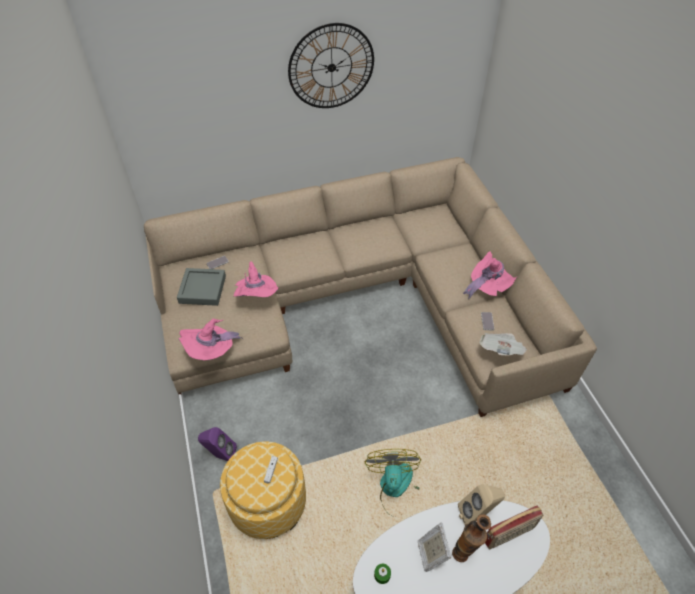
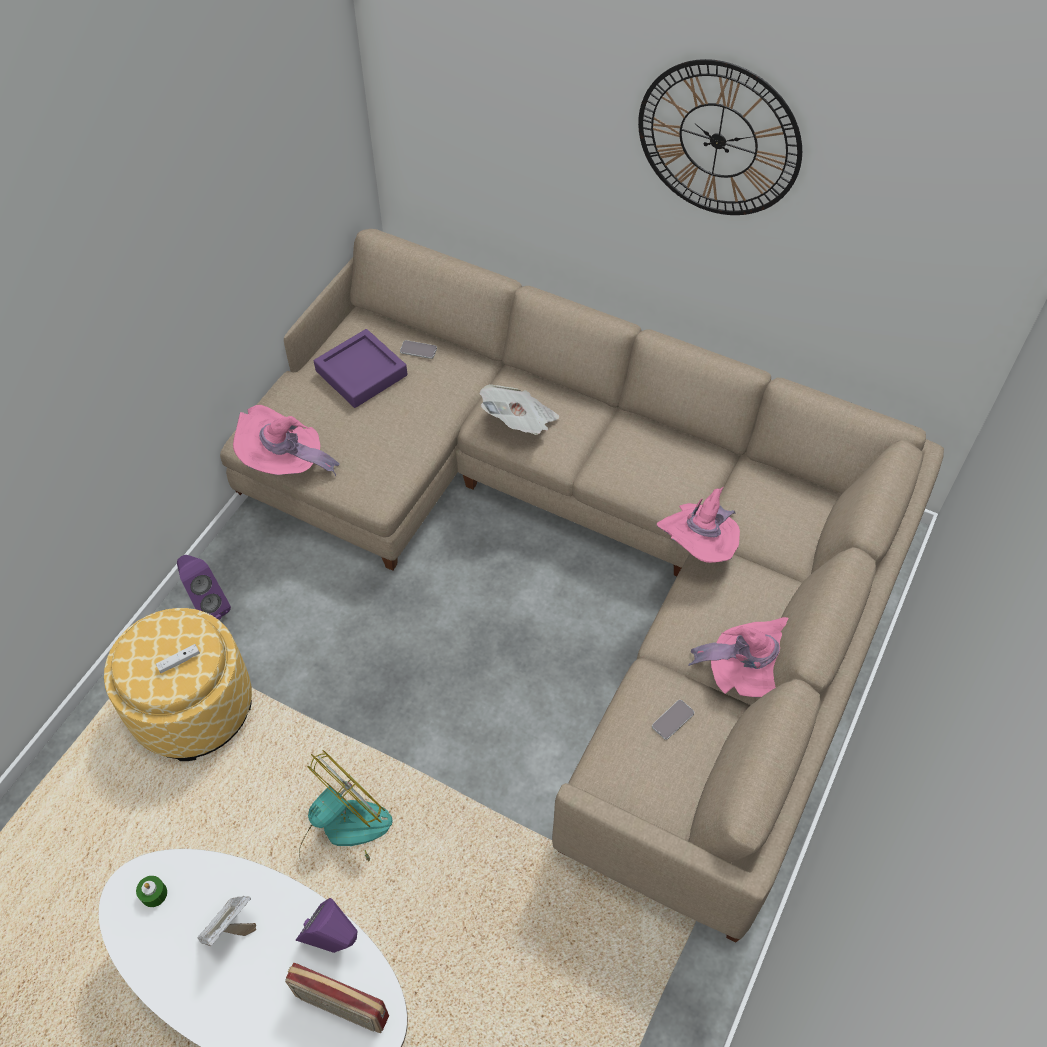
camera: 45 degrees right, 5 degrees up
grey tray [177,268,226,306] -> purple tray [314,329,407,408]
pink hat [234,261,278,297] -> pink hat moved to [657,487,740,563]
vase [452,514,491,562] -> none
beige speaker [458,484,505,526] -> purple speaker [296,898,358,953]
newspaper [479,333,527,356] -> newspaper moved to [479,384,560,435]

